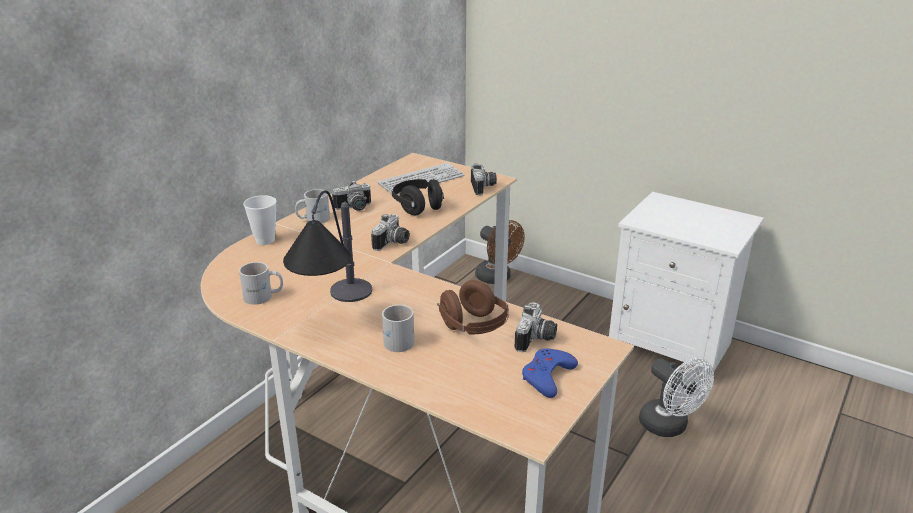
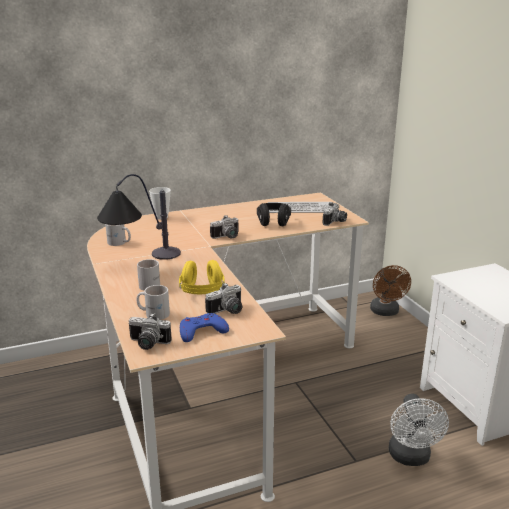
camera: 35 degrees right, 5 degrees down
white mug [295,189,330,223] -> white mug moved to [136,285,170,320]
camera [332,181,371,211] -> camera moved to [129,313,172,350]
brown headphones [437,280,509,335] -> yellow headphones [179,260,225,294]

